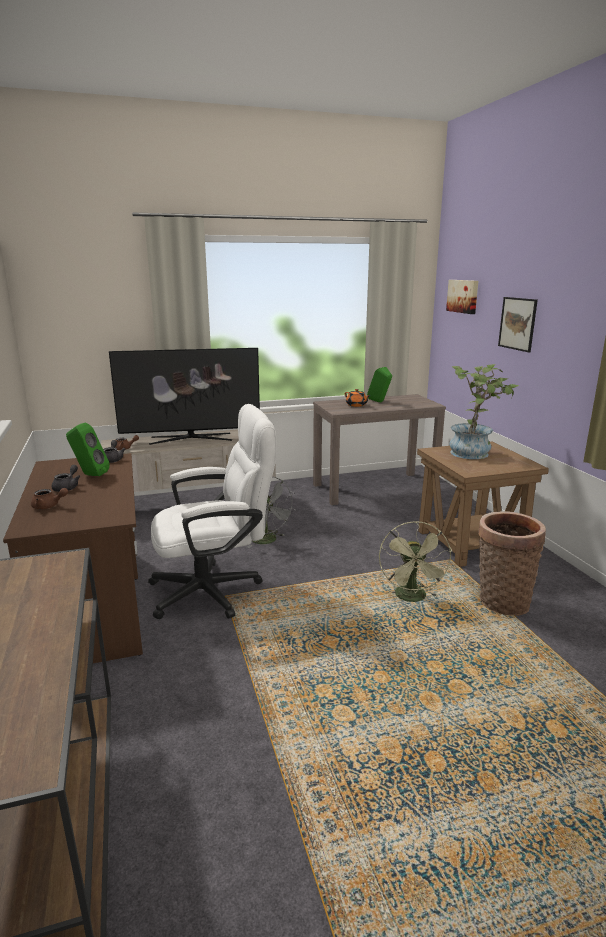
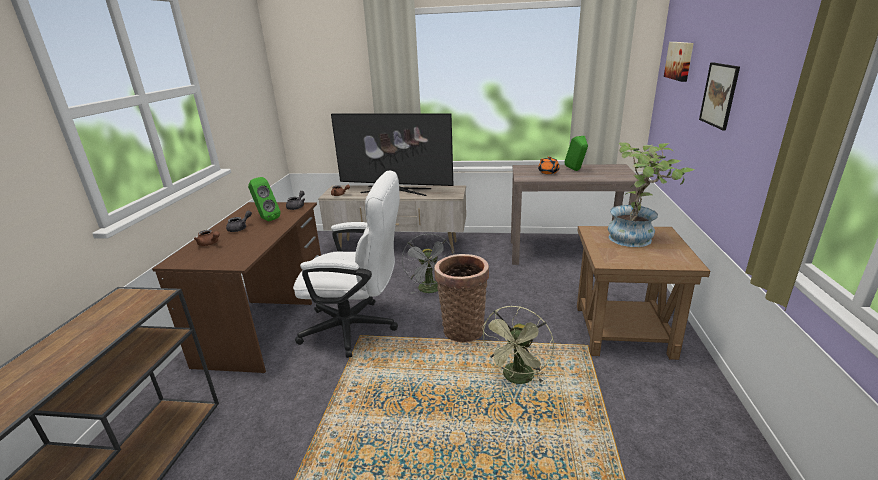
camera: 25 degrees right, 5 degrees up
basket [478,511,546,616] -> basket moved to [435,254,489,342]

